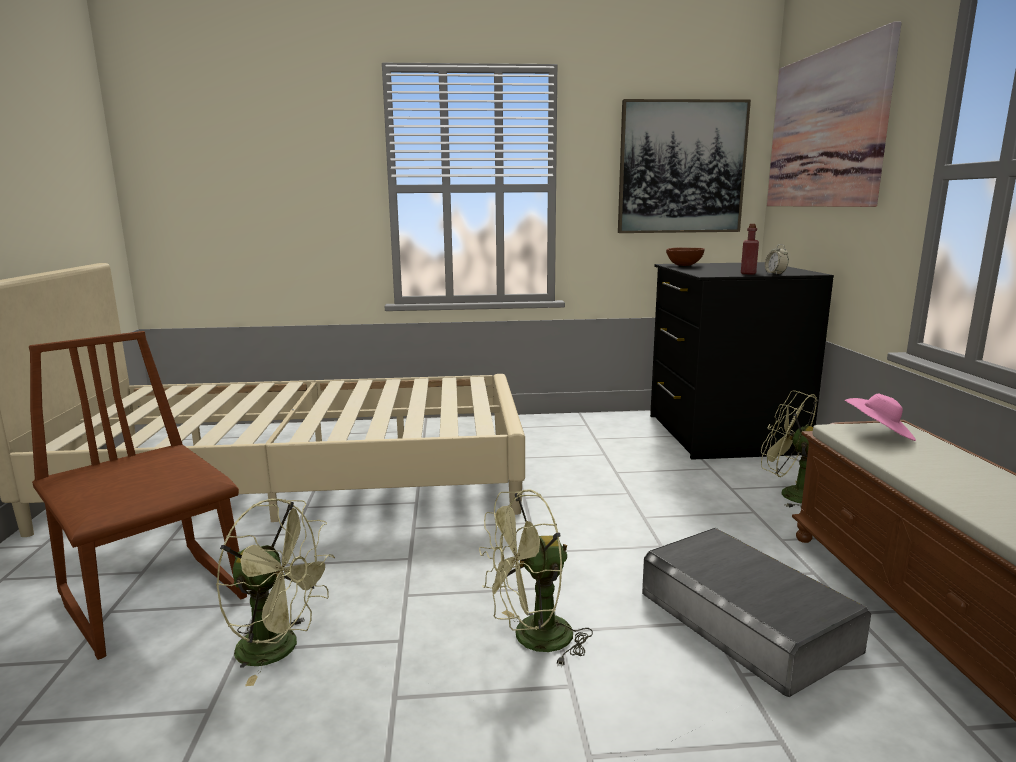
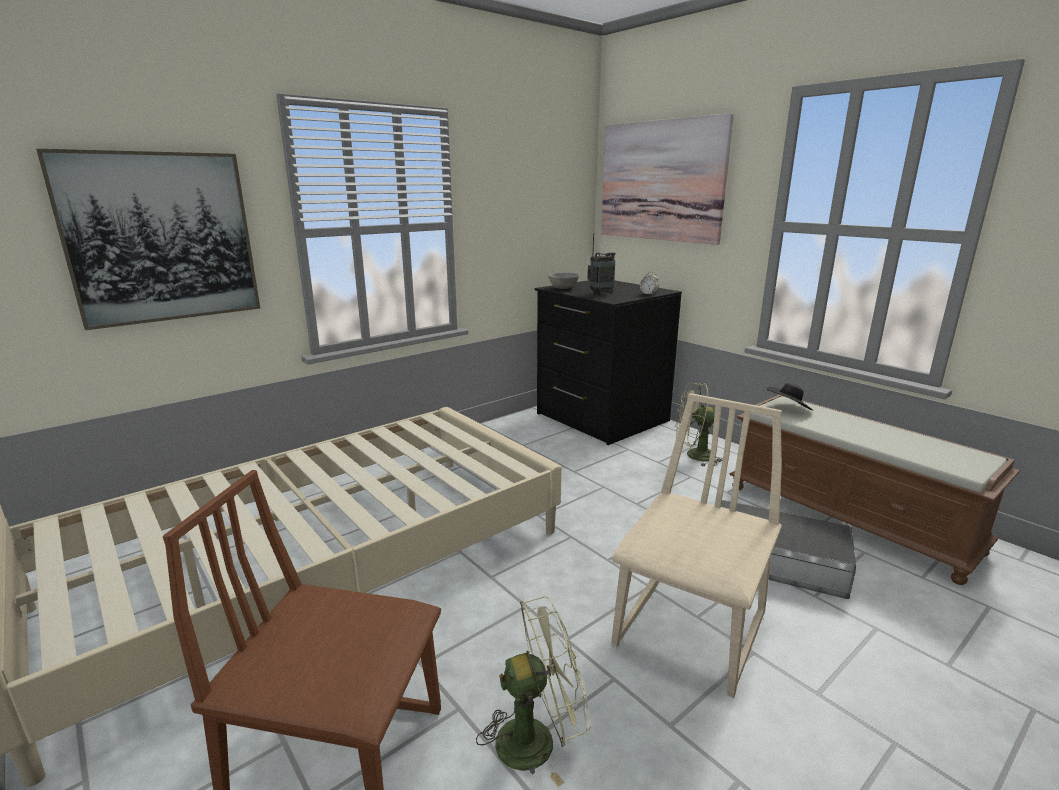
camera: 35 degrees left, 5 degrees up
green fan [479,489,593,667] -> beige chair [611,393,782,698]
picture [618,99,751,233] -> picture moved to [36,149,260,330]
brown bowl [666,248,705,266] -> grey bowl [549,273,579,289]
red bottle [741,224,759,275] -> none
pink hat [845,394,916,441] -> black hat [767,383,813,410]
none -> radio [588,233,616,295]

